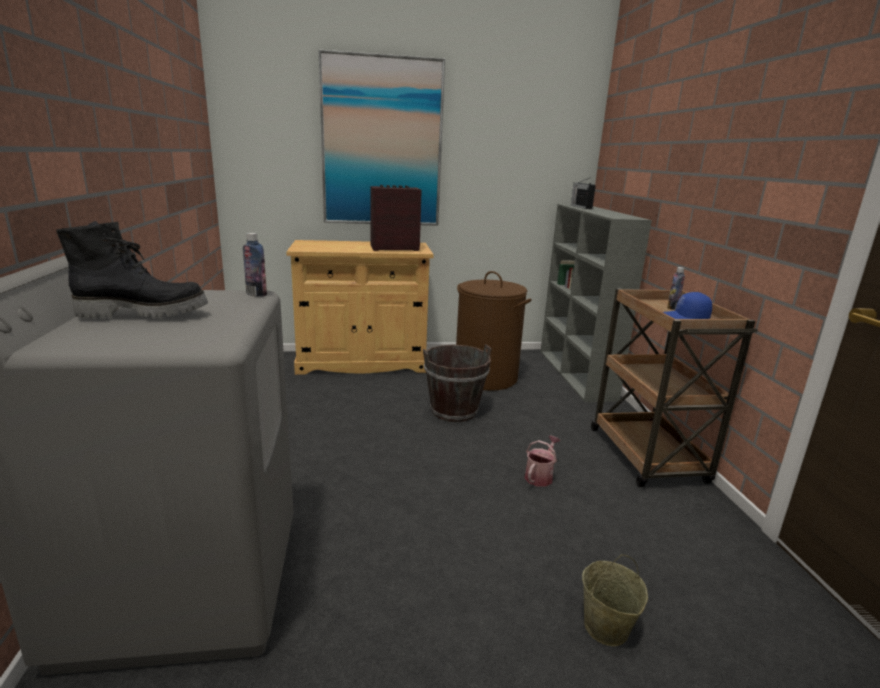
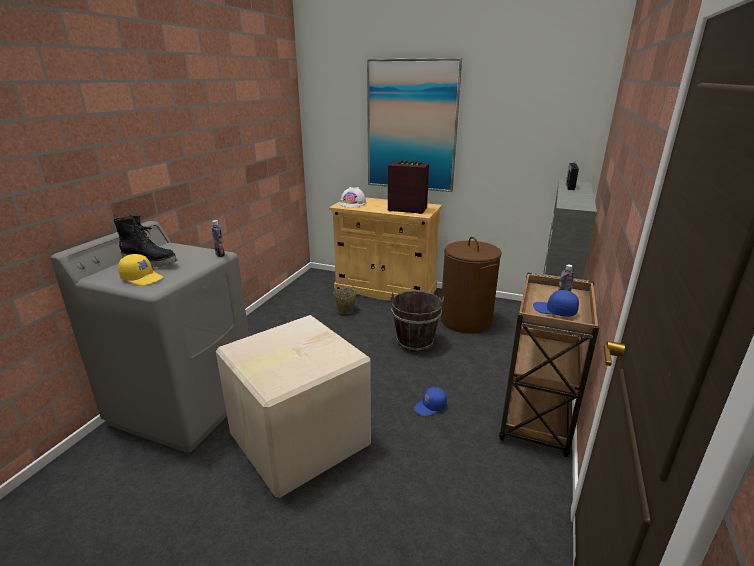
camera: 30 degrees right, 5 degrees up
watering can [525,435,560,487] -> blue cap [414,387,447,417]
beige bucket [582,554,648,646] -> beige bucket moved to [334,280,357,314]
none -> yellow cap [118,254,163,286]
none -> cardboard box [216,315,371,498]
none -> white hard hat [339,187,366,208]

